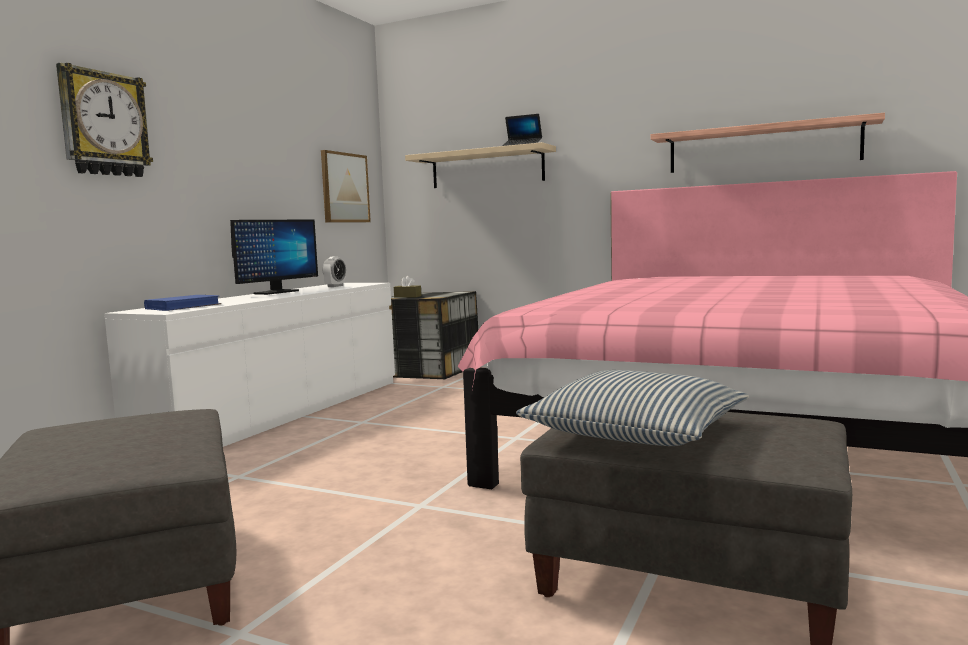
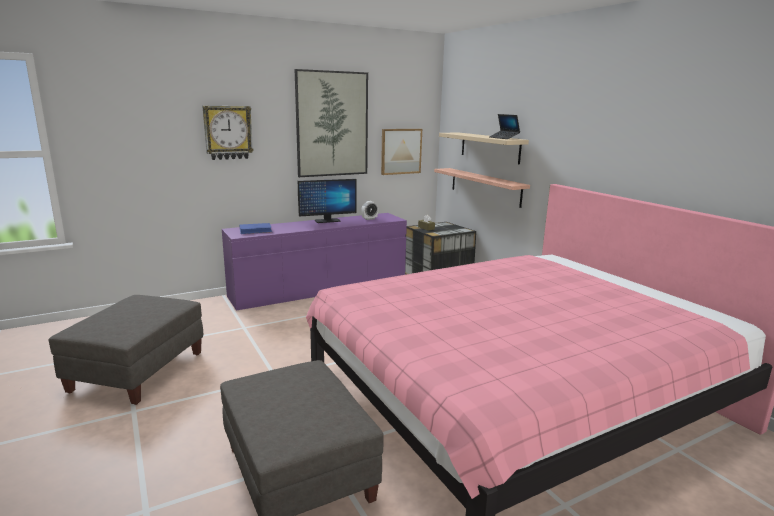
camera: 35 degrees right, 10 degrees up
white dresser [104,283,395,447] -> purple dresser [222,213,407,311]
pillow [516,370,749,446] -> none
shelf [651,113,885,173] -> shelf moved to [434,168,530,208]
none -> picture [295,69,368,177]

